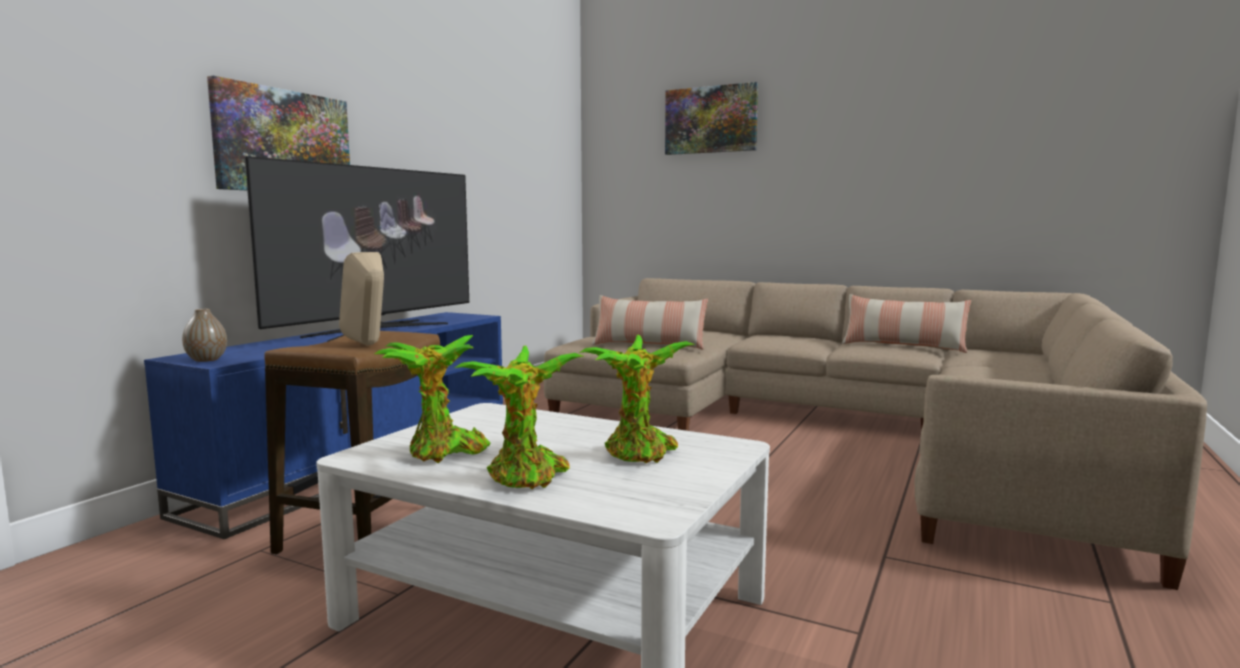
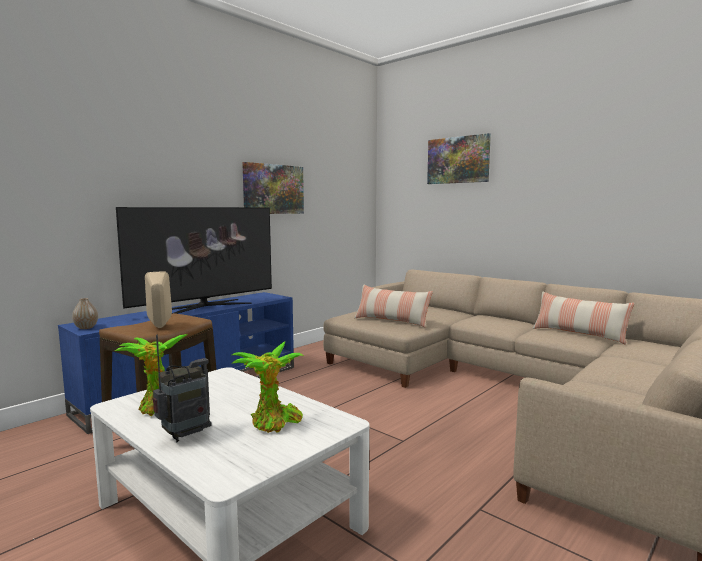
camera: 15 degrees right, 0 degrees up
picture [207,76,350,190] -> picture moved to [242,162,304,214]
potted plant [454,346,584,489] -> radio [153,335,211,442]

